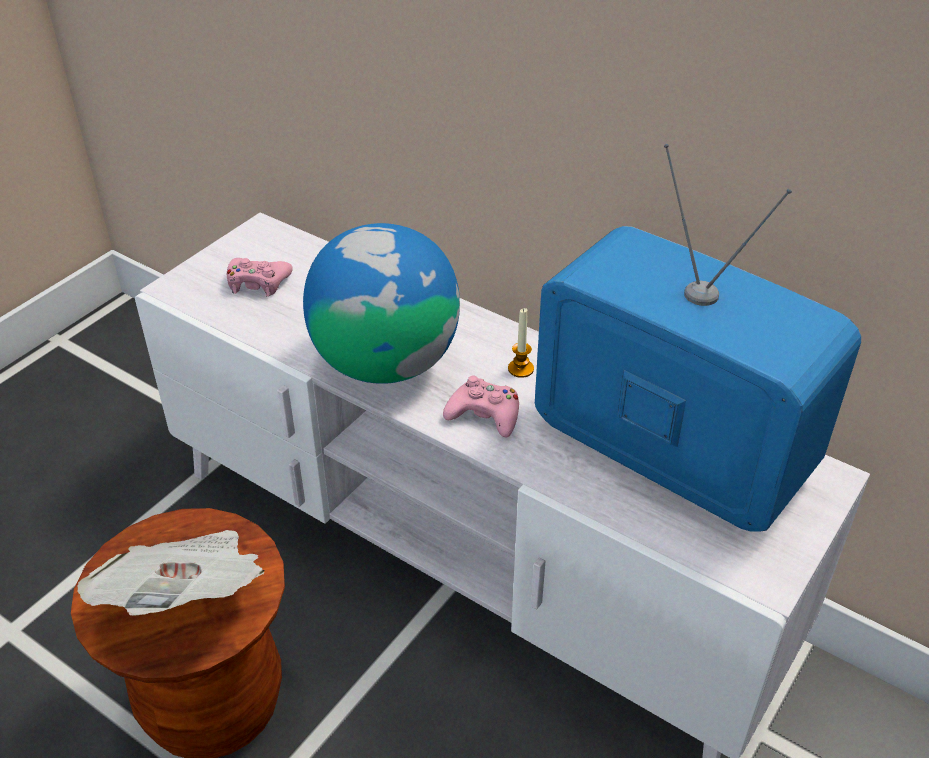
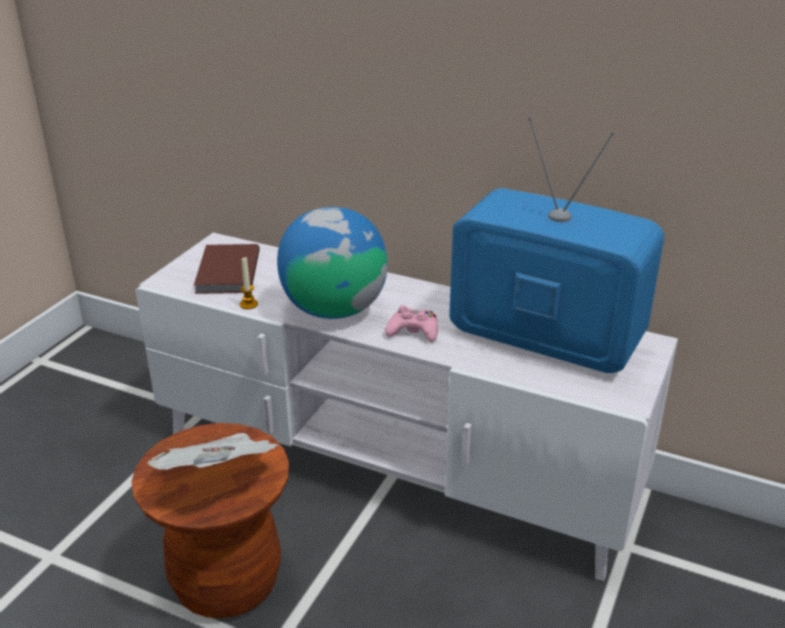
camera: 10 degrees left, 10 degrees down
pink game controller [227,258,293,297] -> brown book [194,244,260,294]
candle [508,308,534,378] -> candle moved to [240,257,258,309]

